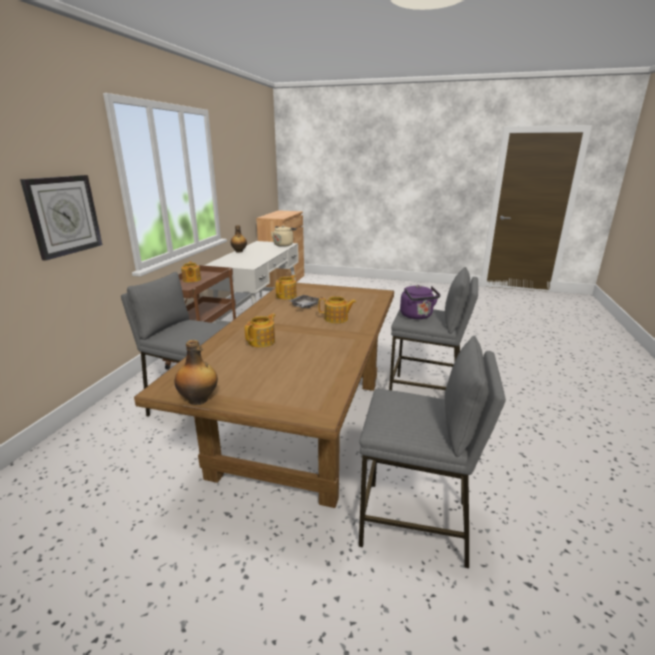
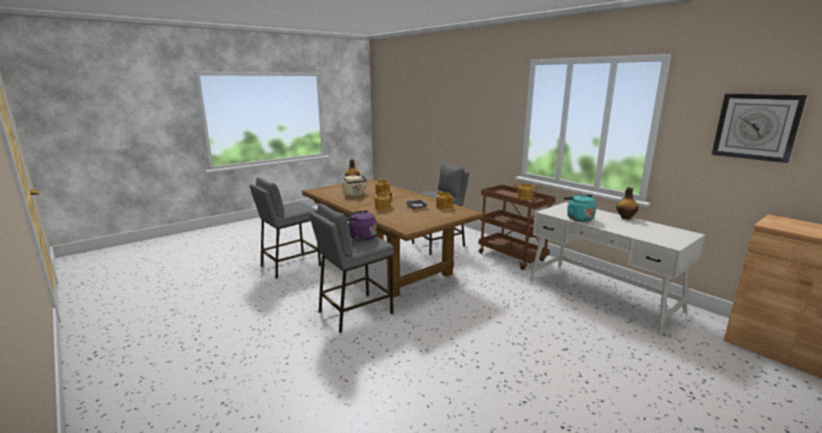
camera: 125 degrees right, 5 degrees down
wall clock [20,175,103,261] -> wall clock moved to [712,93,807,163]
beige kettle [271,226,296,247] -> beige kettle moved to [342,174,368,197]
none -> turquoise kettle [564,195,596,222]

